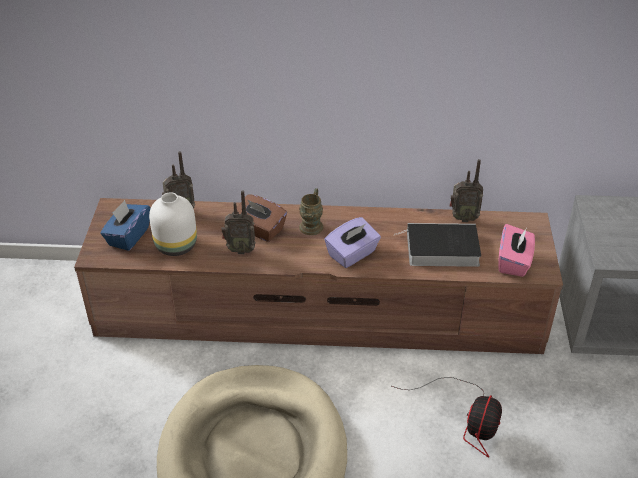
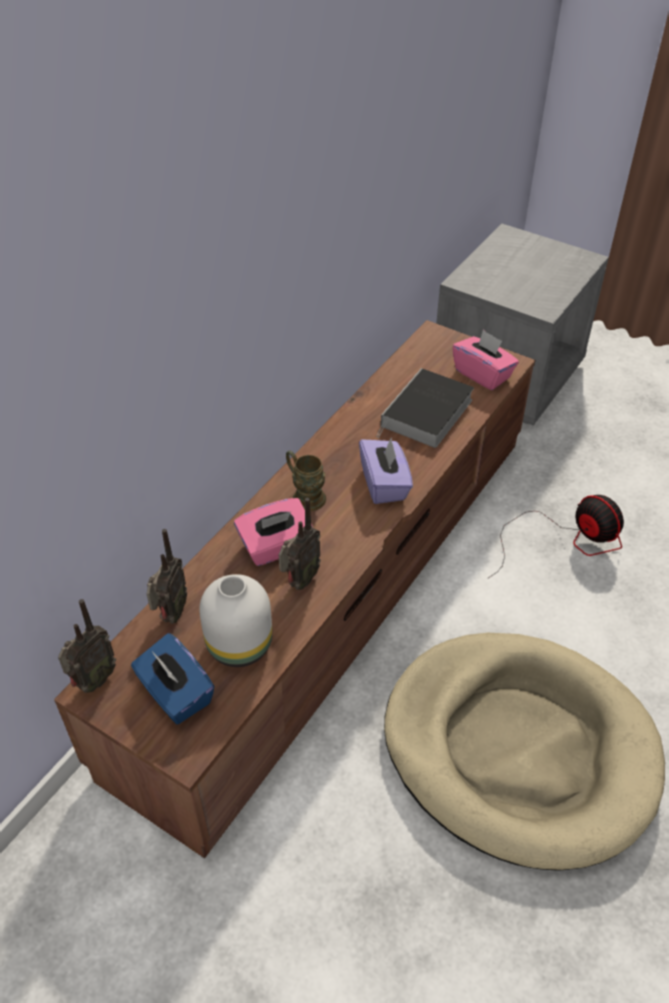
camera: 60 degrees left, 5 degrees up
brown tissue box [233,194,287,242] -> pink tissue box [234,498,313,566]
radio [449,159,483,222] -> radio moved to [58,599,116,693]

